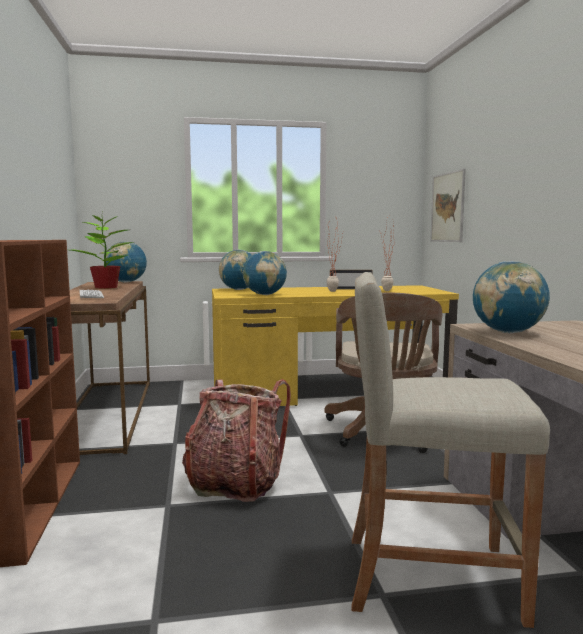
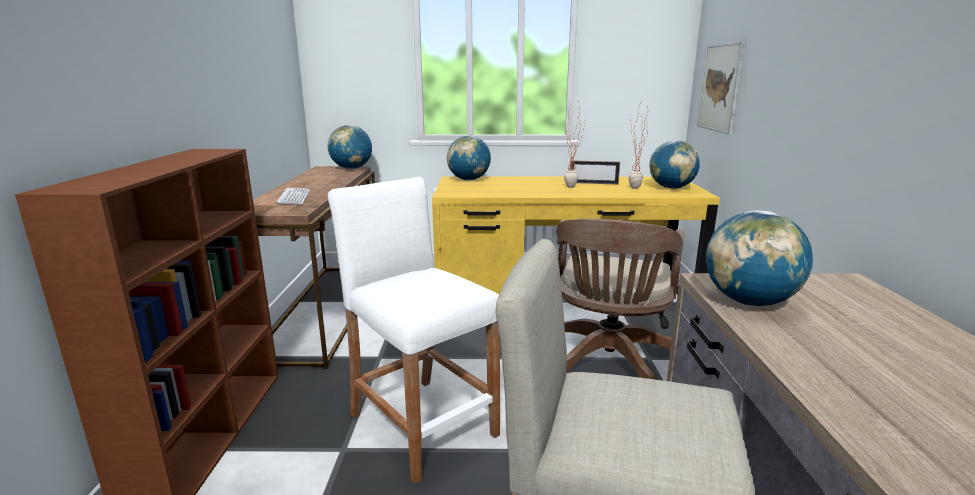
camera: 10 degrees right, 10 degrees up
potted plant [71,212,135,289] -> none
backpack [182,379,291,502] -> white stool [328,177,500,484]
globe [243,251,287,295] -> globe moved to [649,141,700,189]

